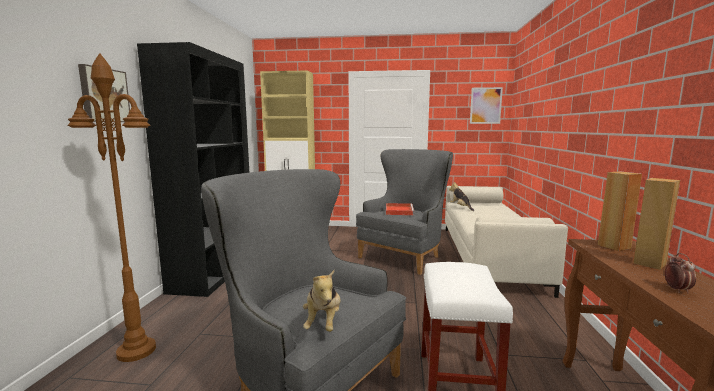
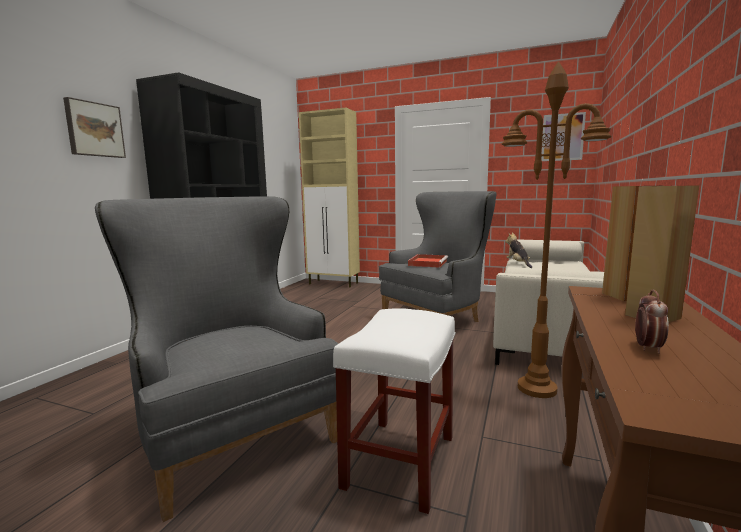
camera: 15 degrees right, 0 degrees up
brown floor lamp [68,53,156,362] -> brown floor lamp moved to [502,61,611,398]
plush toy [303,270,341,332] -> none

